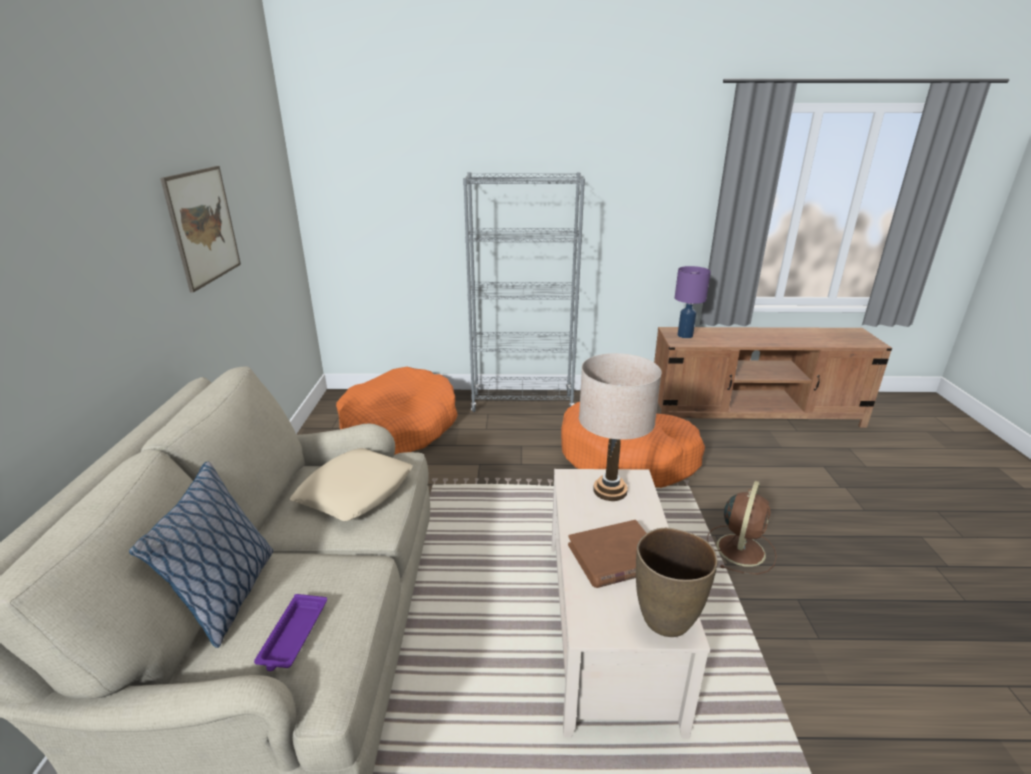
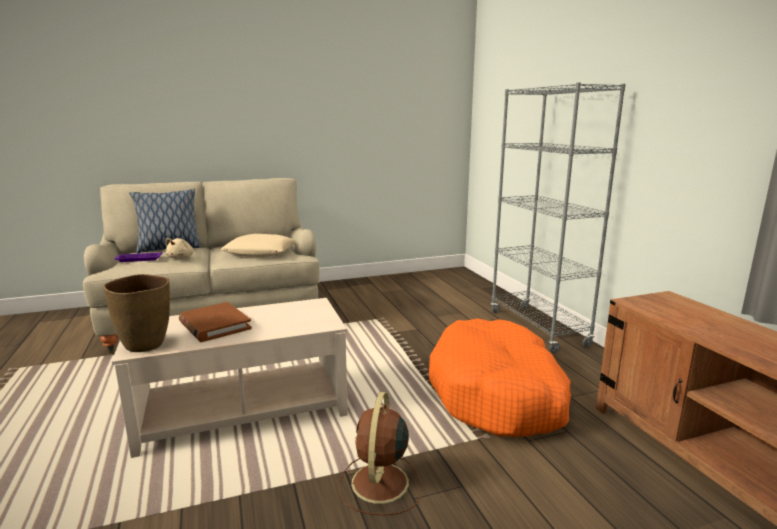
camera: 70 degrees right, 10 degrees down
picture [160,166,241,293] -> none
orange dog bed [336,367,458,455] -> none
beige table lamp [579,353,662,501] -> none
purple table lamp [675,266,711,338] -> none
brown fan [707,481,777,574] -> brown fan turned 90 degrees clockwise [339,392,421,515]
none -> beige plush toy [166,238,194,259]

